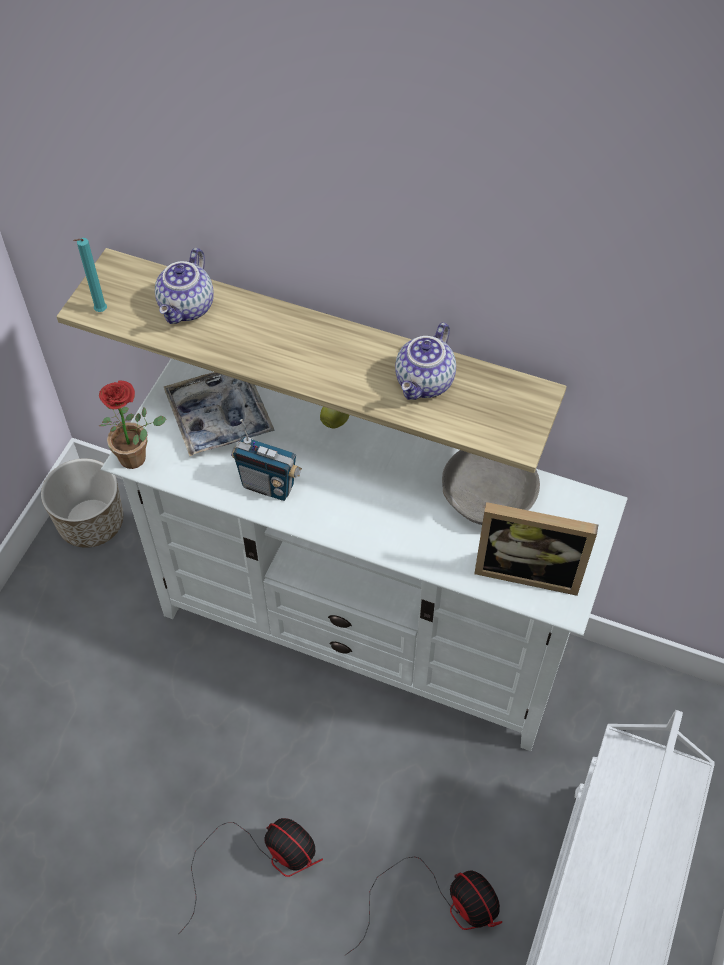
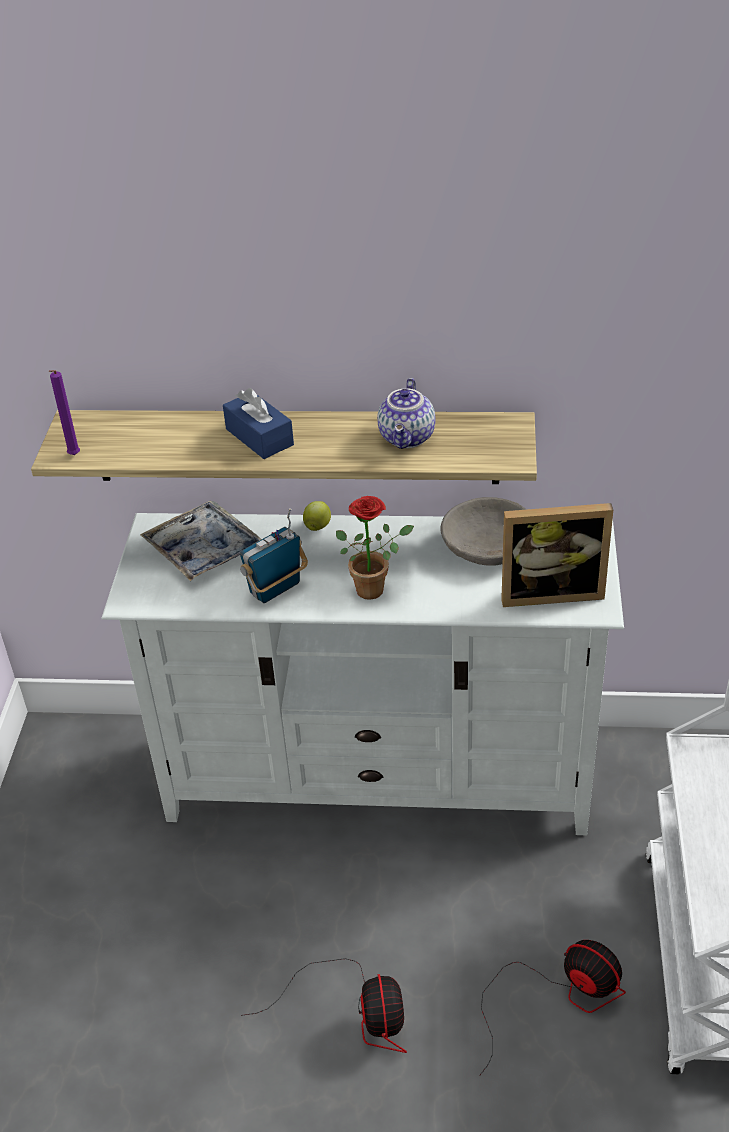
camera: 15 degrees left, 15 degrees down
planter [41,458,123,548] -> none
turquoise candle [73,238,107,312] -> purple candle [49,370,80,455]
potted plant [99,380,167,469] -> potted plant moved to [336,496,414,600]
teapot [155,248,214,324] -> none
fan [178,818,323,935] -> fan turned 60 degrees clockwise [241,958,407,1053]
radio [231,419,302,501] -> radio turned 135 degrees clockwise [240,508,308,603]
none -> blue tissue box [223,388,294,459]

